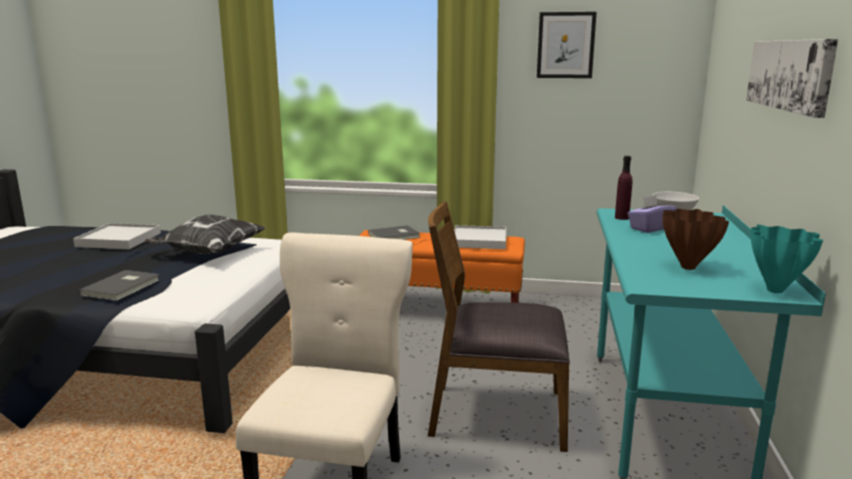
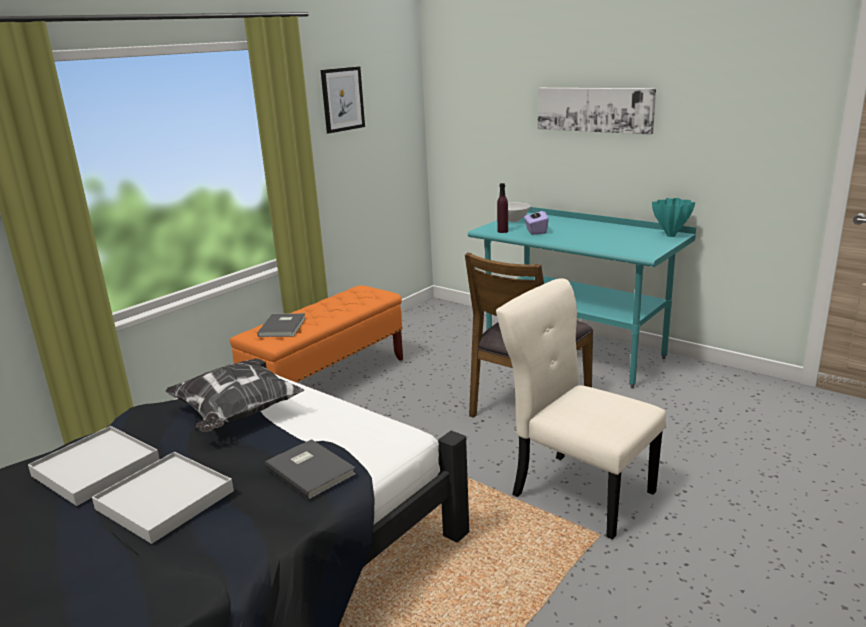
camera: 60 degrees left, 5 degrees up
white tray [454,225,506,249] -> white tray moved to [92,452,234,544]
brown vase [662,209,729,270] -> none

